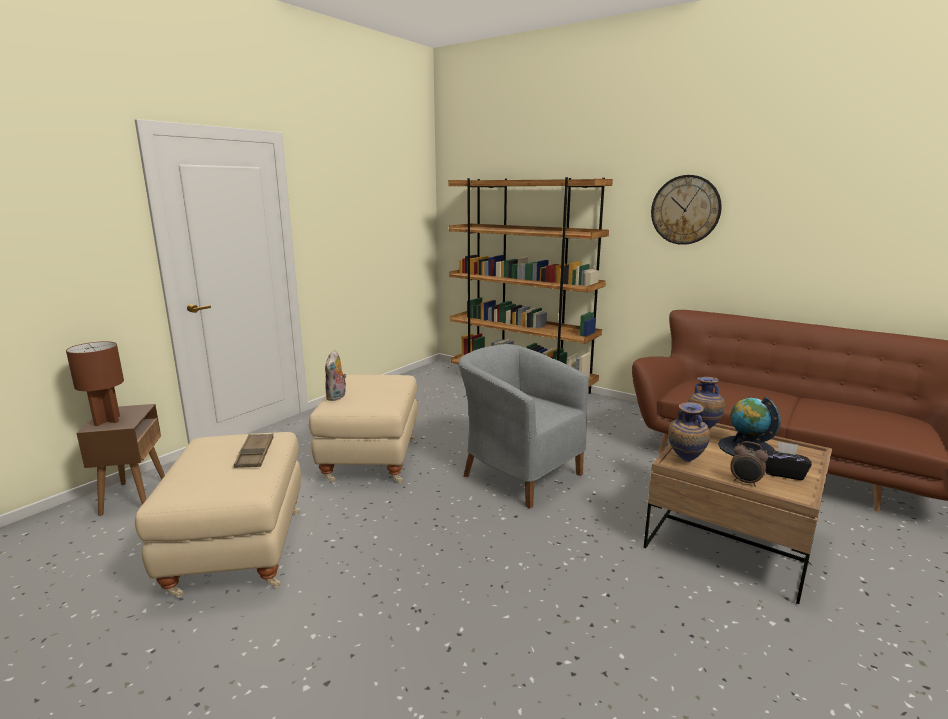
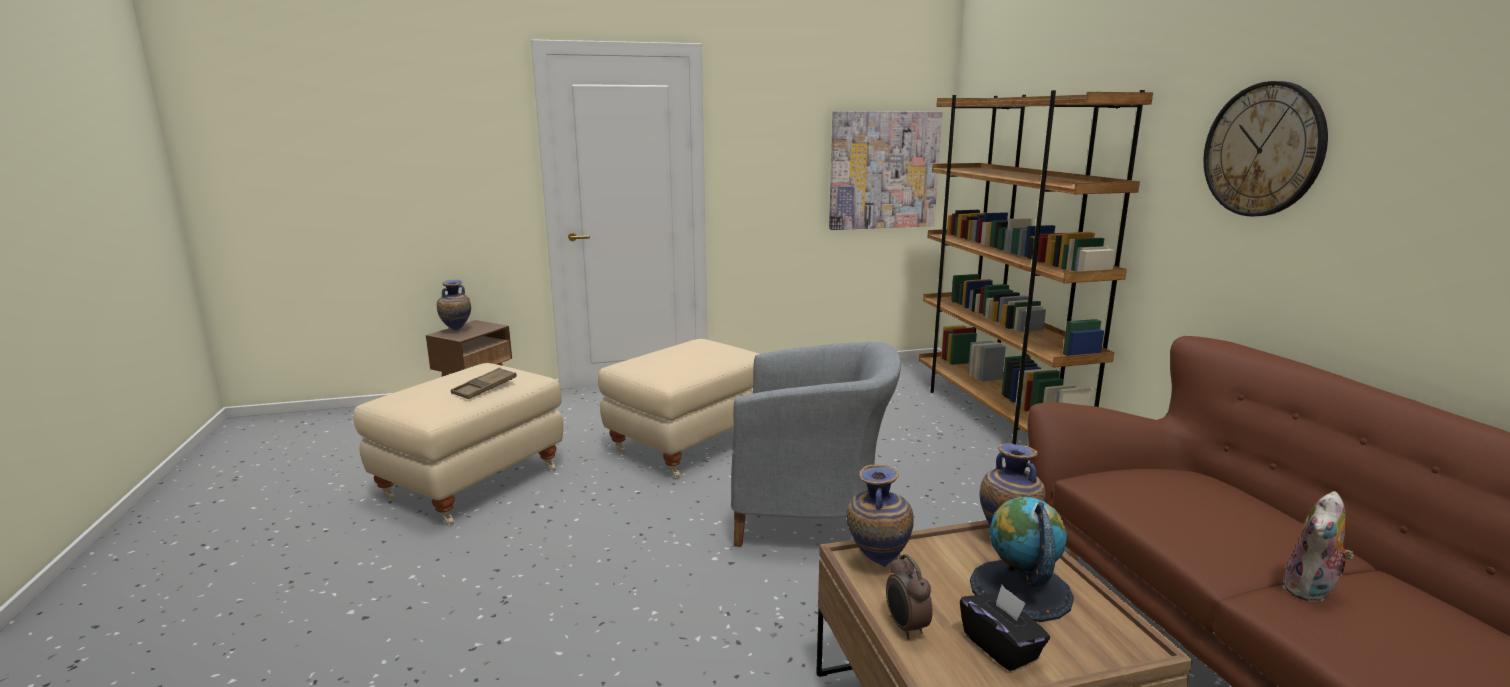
camera: 40 degrees right, 0 degrees up
brown table lamp [66,341,124,426] -> vase [437,279,471,331]
plush toy [325,350,347,401] -> plush toy moved to [1283,491,1354,602]
grey armchair [459,344,589,508] -> grey armchair turned 105 degrees clockwise [731,342,901,547]
none -> picture [829,111,942,230]

